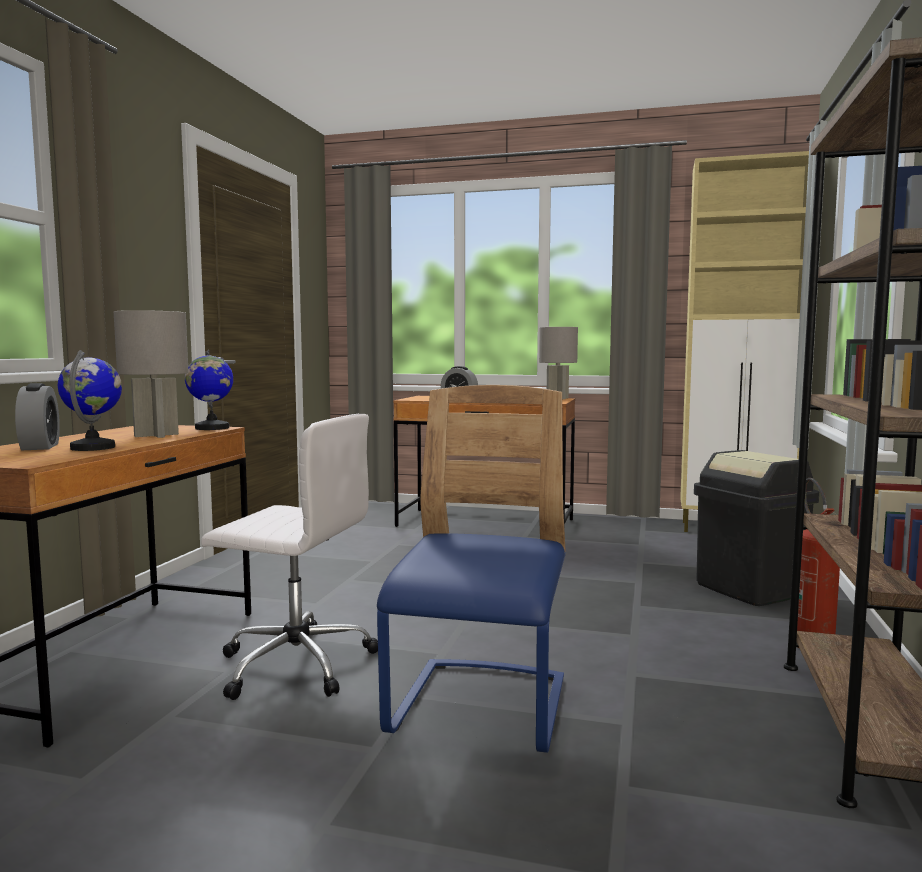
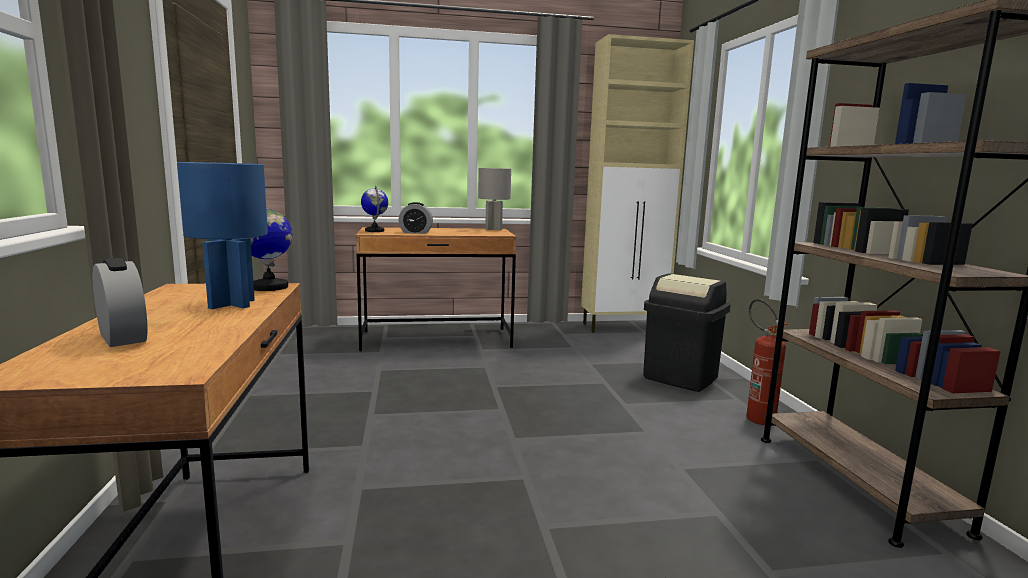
camera: 25 degrees left, 5 degrees up
globe [58,350,122,451] -> globe moved to [361,185,388,232]
grey table lamp [114,310,189,438] -> blue table lamp [177,162,268,309]
white office chair [201,414,378,700] -> none
blue chair [377,385,566,753] -> none

